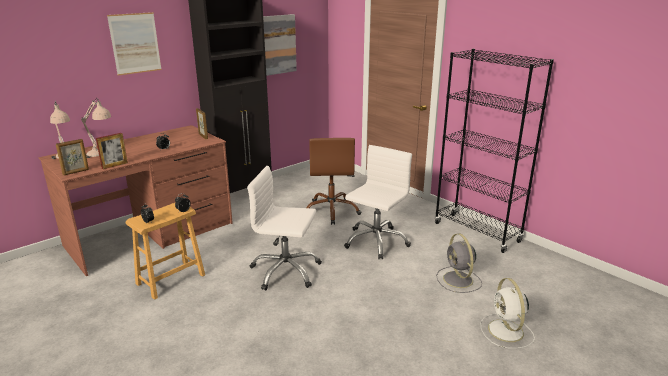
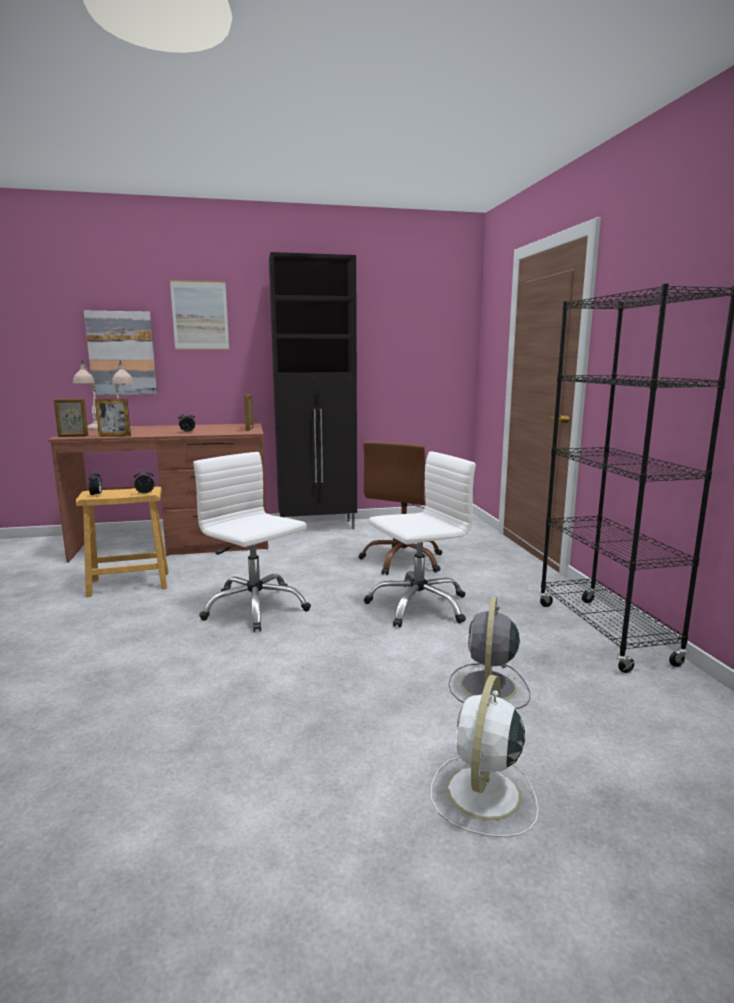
camera: 30 degrees right, 10 degrees down
picture [263,14,297,76] -> picture moved to [84,311,157,395]

